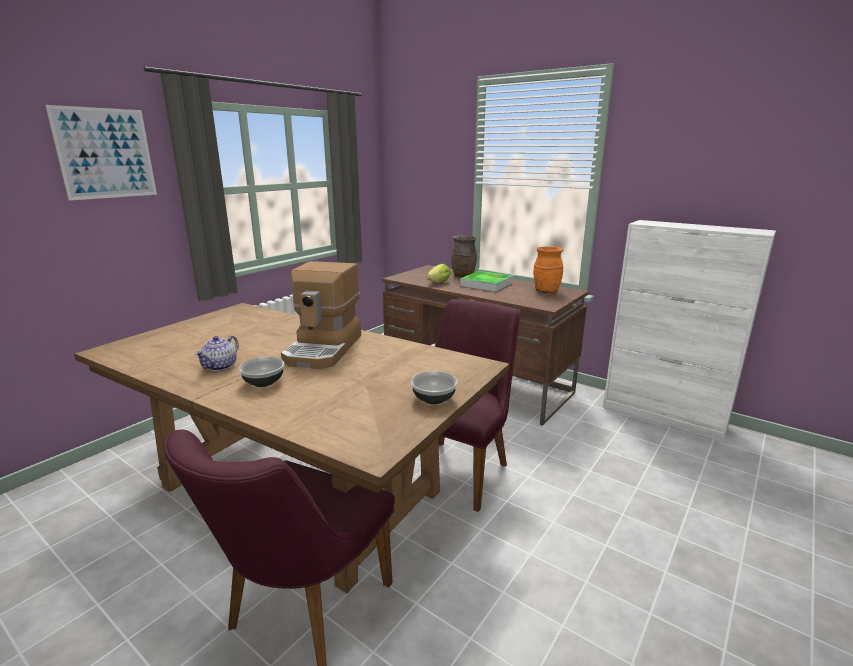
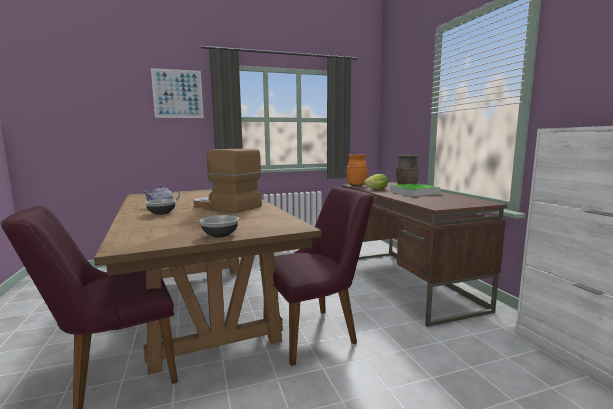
camera: 35 degrees right, 10 degrees down
coffee machine [281,261,361,369] -> coffee machine turned 75 degrees clockwise [194,149,262,213]
orange vase [533,246,563,293] -> orange vase moved to [347,154,367,186]

